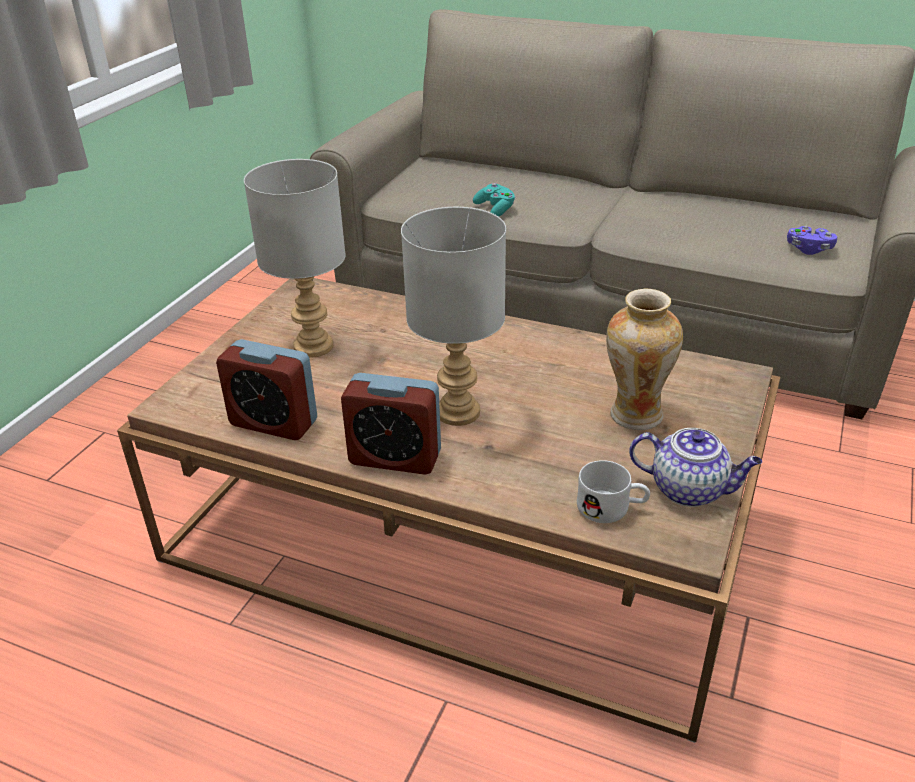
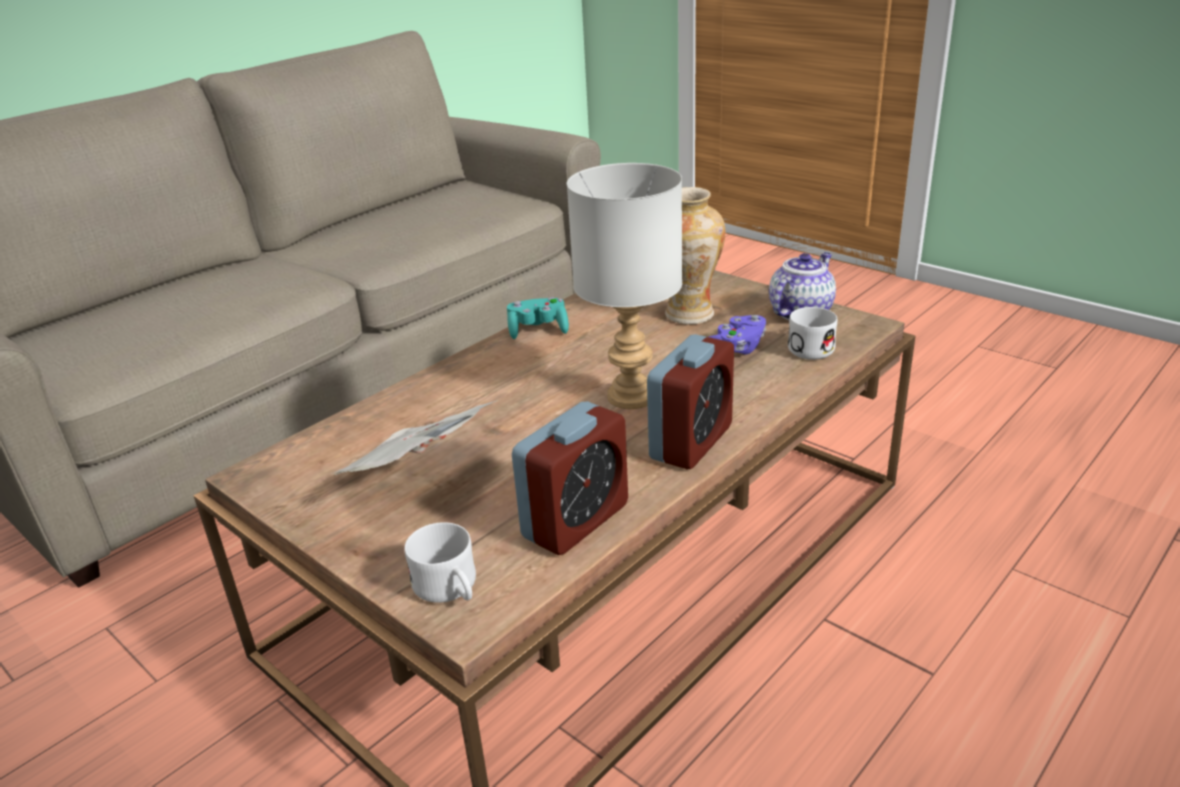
camera: 70 degrees left, 5 degrees down
grey table lamp [244,159,346,357] -> newspaper [332,400,498,475]
turquoise game controller [473,183,516,217] -> turquoise game controller moved to [507,297,569,339]
purple game controller [787,226,837,255] -> purple game controller moved to [709,315,767,355]
none -> white mug [405,522,476,603]

